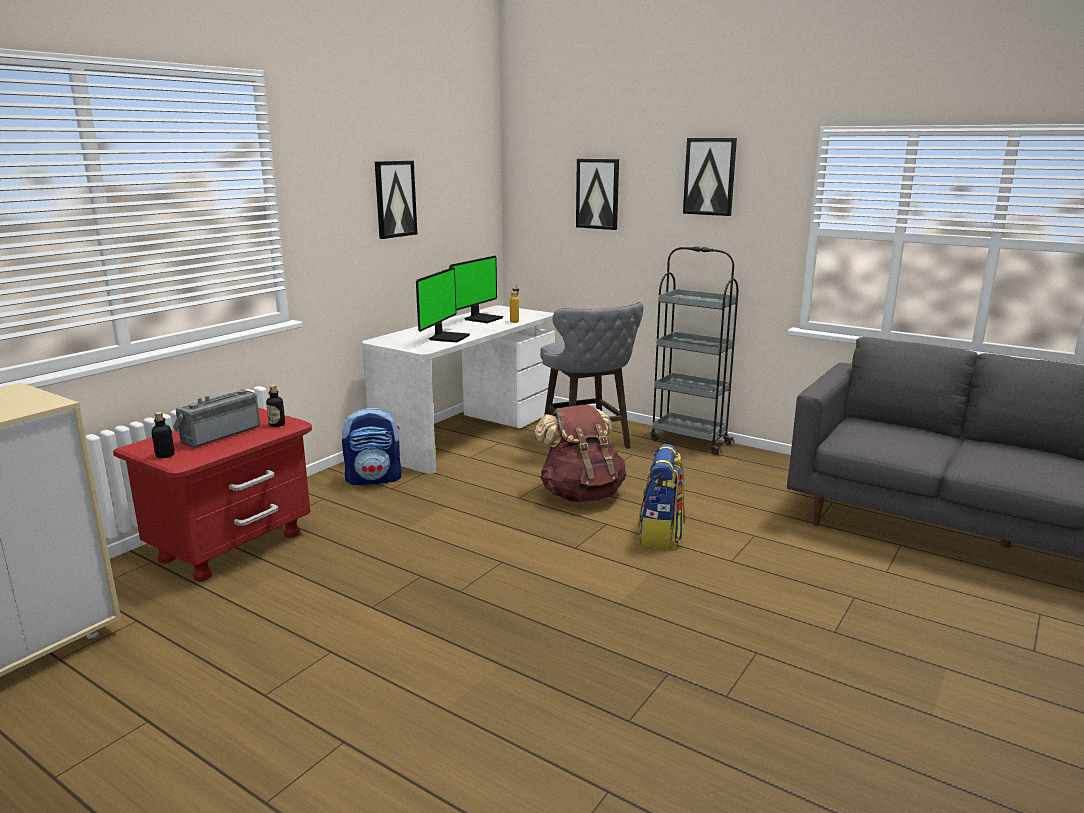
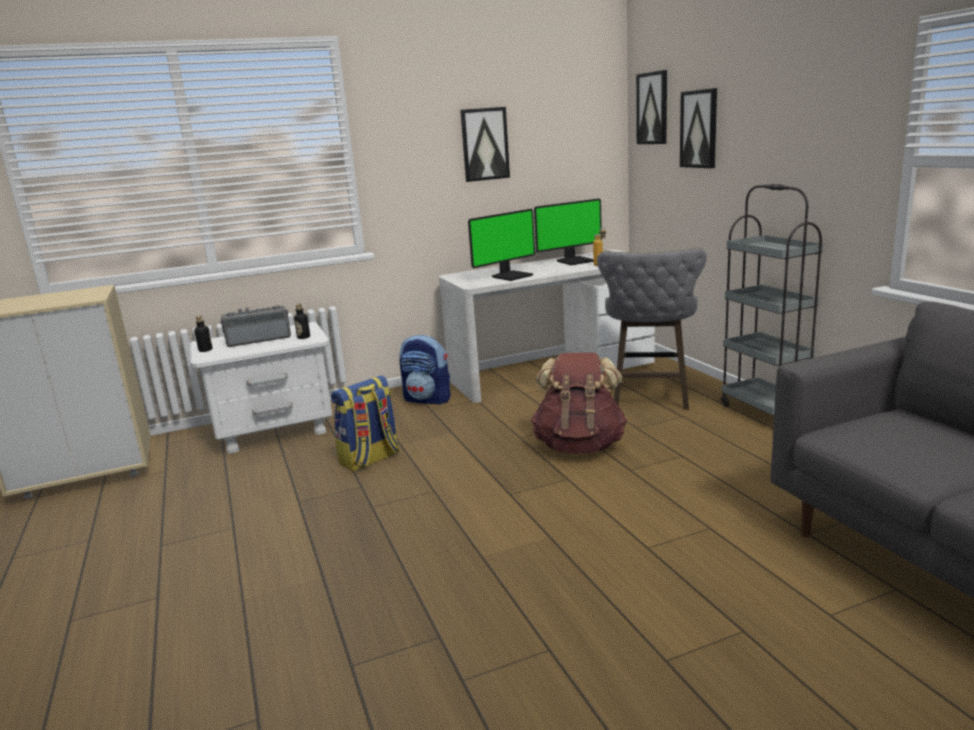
camera: 35 degrees right, 0 degrees up
red nightstand [113,408,312,582] -> white nightstand [190,322,332,454]
backpack [638,444,685,550] -> backpack moved to [331,375,400,472]
picture [683,138,737,216] -> picture moved to [636,70,667,144]

